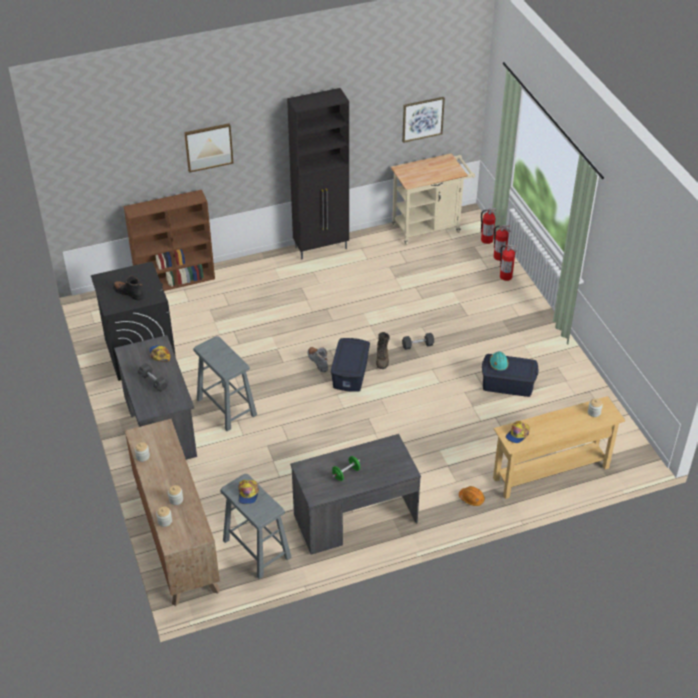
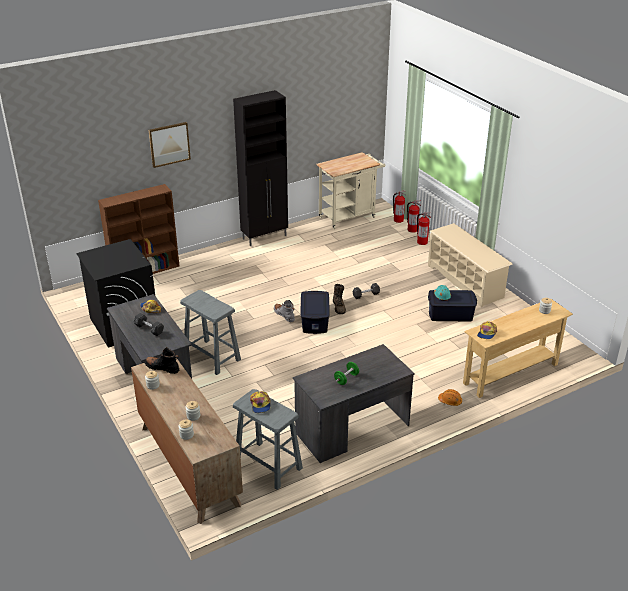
camera: 10 degrees left, 10 degrees down
black boot [113,275,144,300] -> black boot moved to [145,347,179,374]
picture [402,97,445,143] -> none
none -> beige shoe rack [428,223,513,307]

